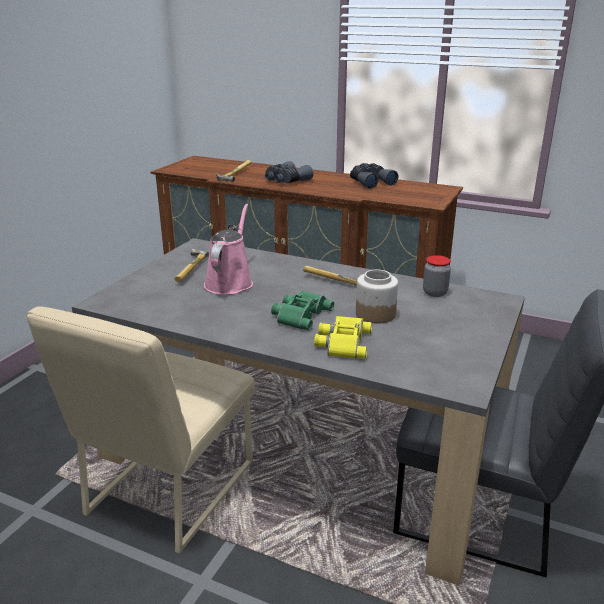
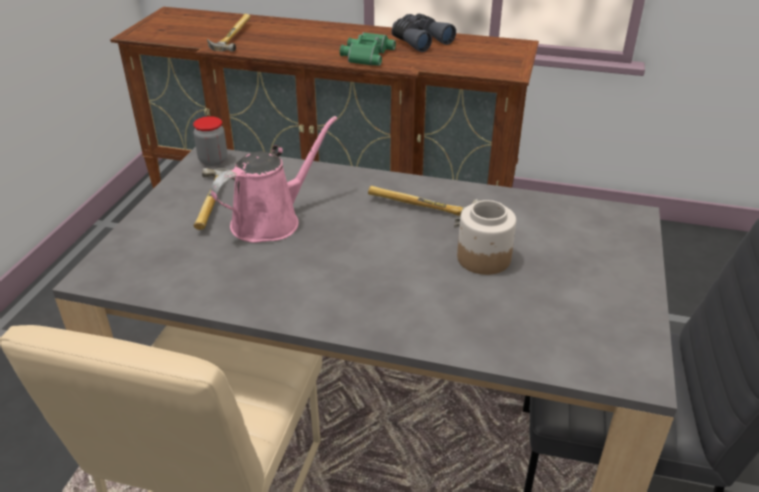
camera: 10 degrees left, 10 degrees up
pink watering can [204,204,253,295] -> pink watering can turned 45 degrees clockwise [211,116,337,243]
grey binoculars [265,161,313,184] -> none
green binoculars [271,290,334,330] -> green binoculars moved to [340,32,396,66]
yellow binoculars [314,316,372,359] -> none
jar [423,255,451,297] -> jar moved to [193,116,227,166]

